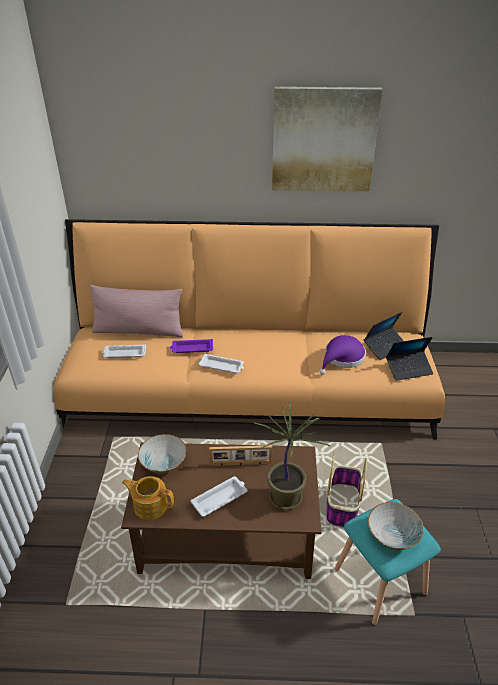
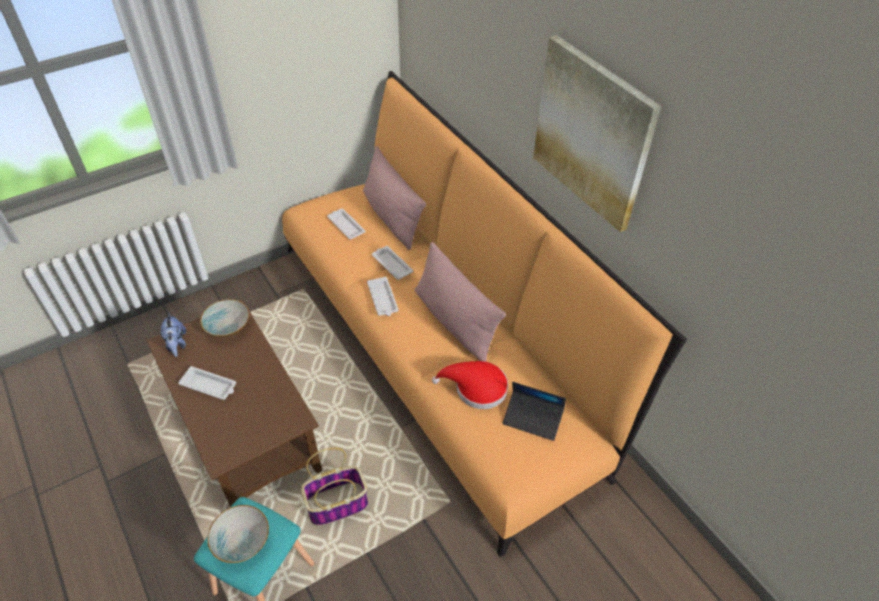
camera: 55 degrees right, 10 degrees up
teapot [122,476,174,520] -> plush toy [160,313,186,357]
purple tray [170,339,213,353] -> white tray [372,246,413,280]
picture frame [209,445,272,466] -> none
potted plant [253,401,330,510] -> none
purple hat [319,335,366,375] -> red hat [432,361,508,409]
laptop [386,337,434,381] -> none
none -> pink pillow [415,242,506,362]

